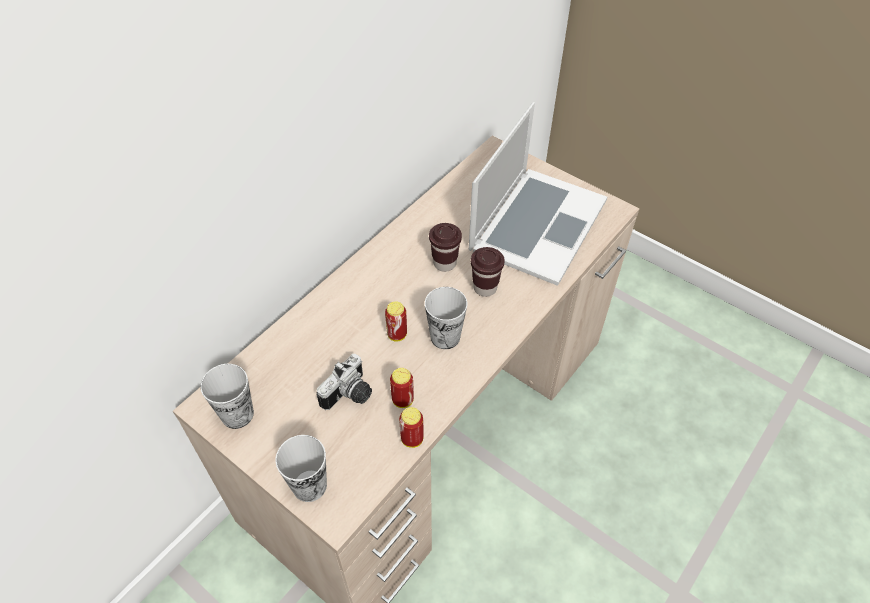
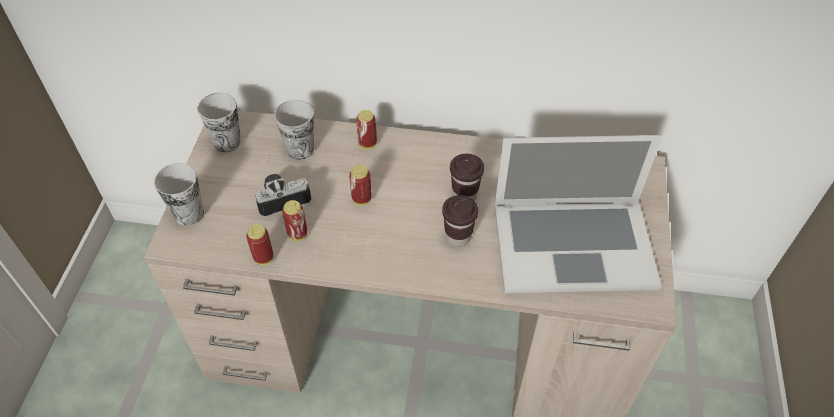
camera: 60 degrees right, 0 degrees up
camera [317,354,372,410] -> camera turned 150 degrees clockwise [255,174,311,217]
cup [425,287,467,349] -> cup moved to [274,100,314,160]
none -> can [356,110,377,149]

